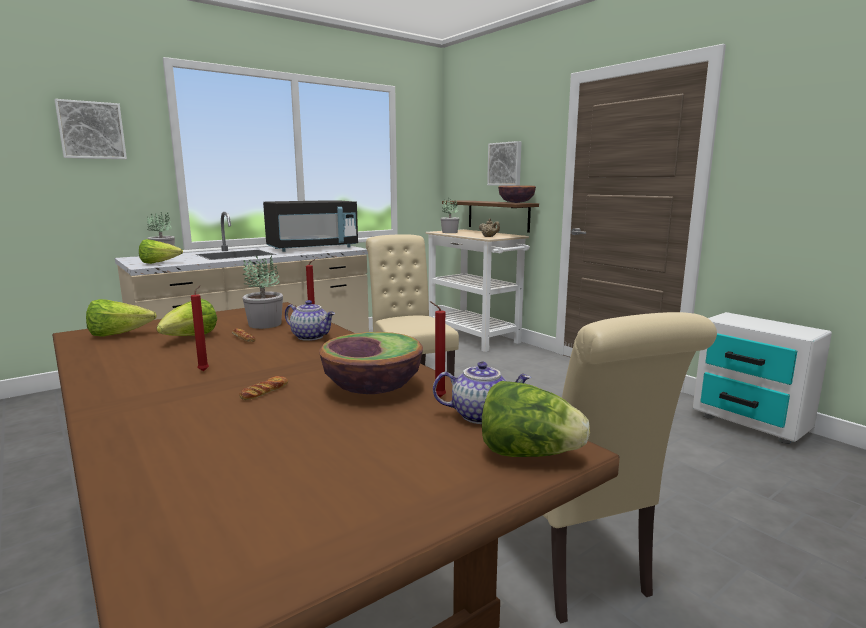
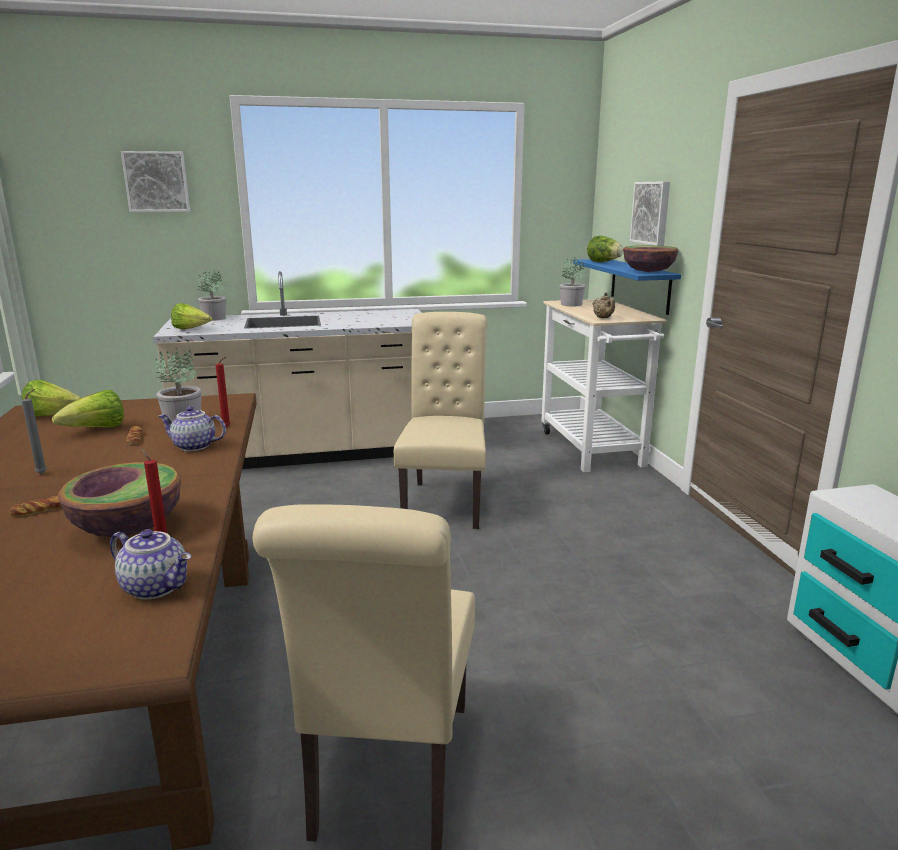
camera: 25 degrees right, 5 degrees up
red candle [191,285,209,371] -> grey candle [21,389,47,474]
black microwave [263,200,358,252] -> none
teapot [285,300,335,341] -> teapot turned 135 degrees clockwise [158,406,226,451]
brown shelf [442,200,539,233] -> blue shelf [573,259,681,315]
lettuce [482,381,590,457] -> lettuce moved to [587,236,624,262]

